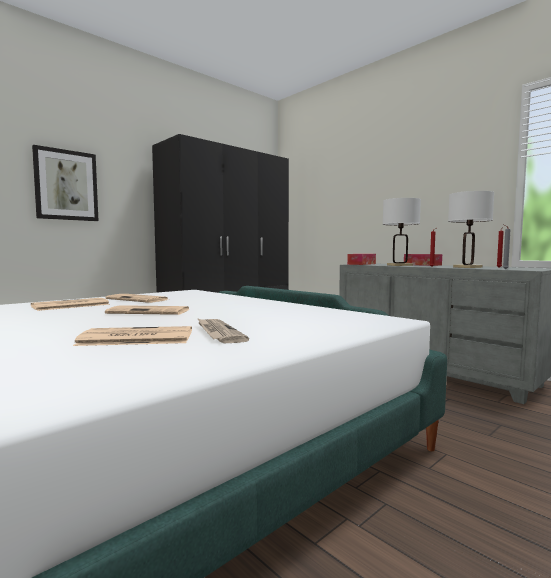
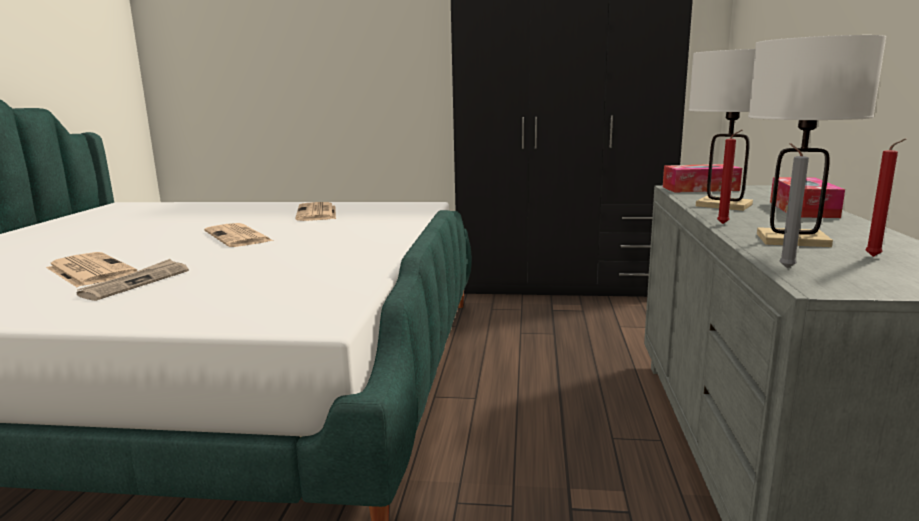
camera: 50 degrees right, 10 degrees up
newspaper [31,298,110,311] -> none
picture [32,145,98,221] -> none

